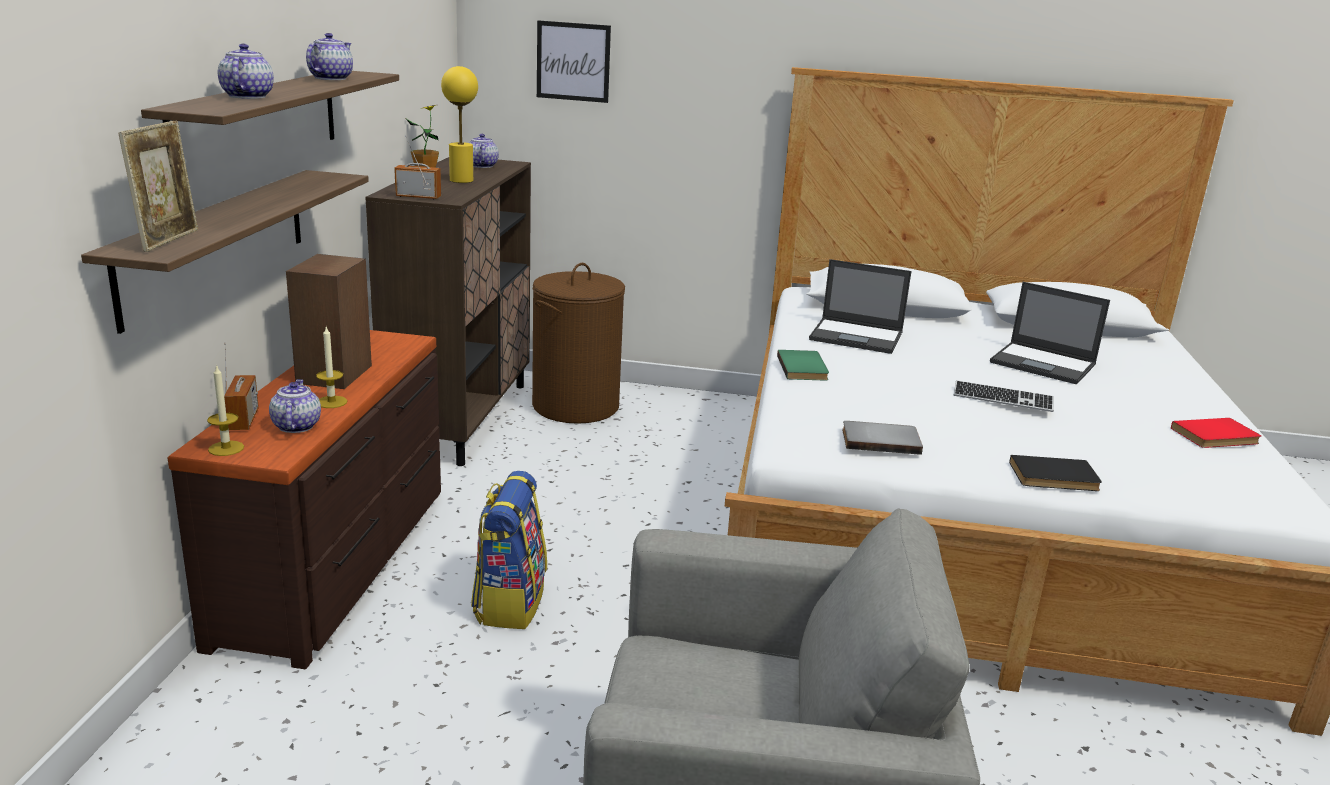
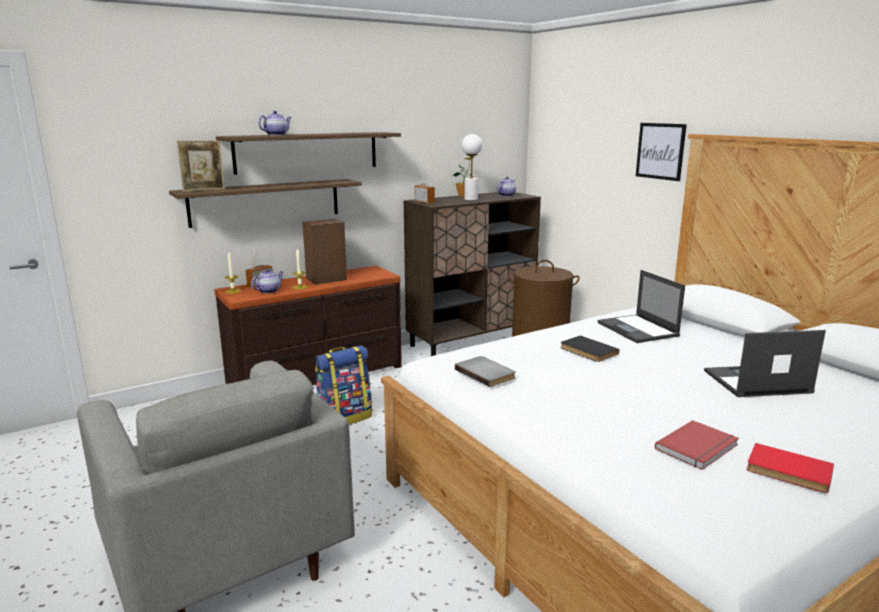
camera: 50 degrees right, 5 degrees down
teapot [306,33,353,80] -> none
yellow table lamp [441,66,478,183] -> white table lamp [462,134,482,200]
picture [537,20,611,103] -> picture moved to [636,123,687,181]
green book [777,350,829,381] -> none
keyboard [953,380,1054,412] -> none
laptop [990,282,1110,384] -> laptop turned 90 degrees clockwise [704,330,826,397]
black book [1009,455,1102,491] -> black book moved to [560,336,619,362]
none -> red book [655,420,739,470]

